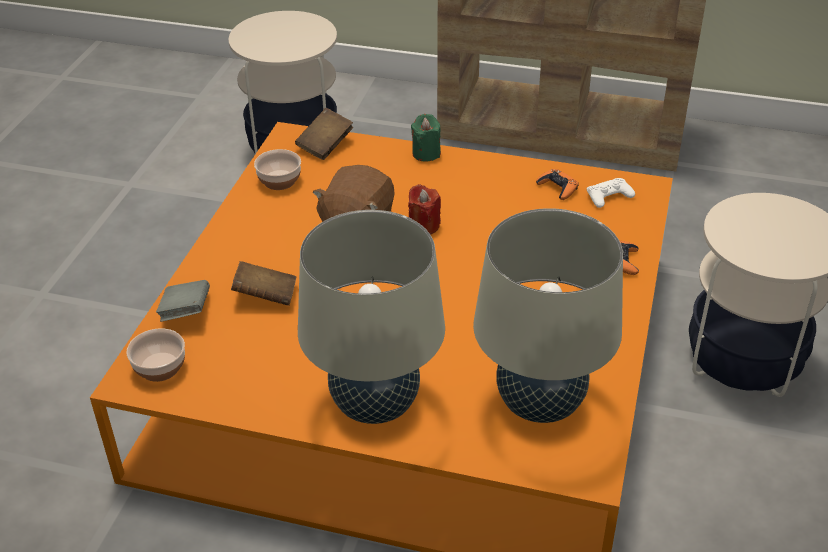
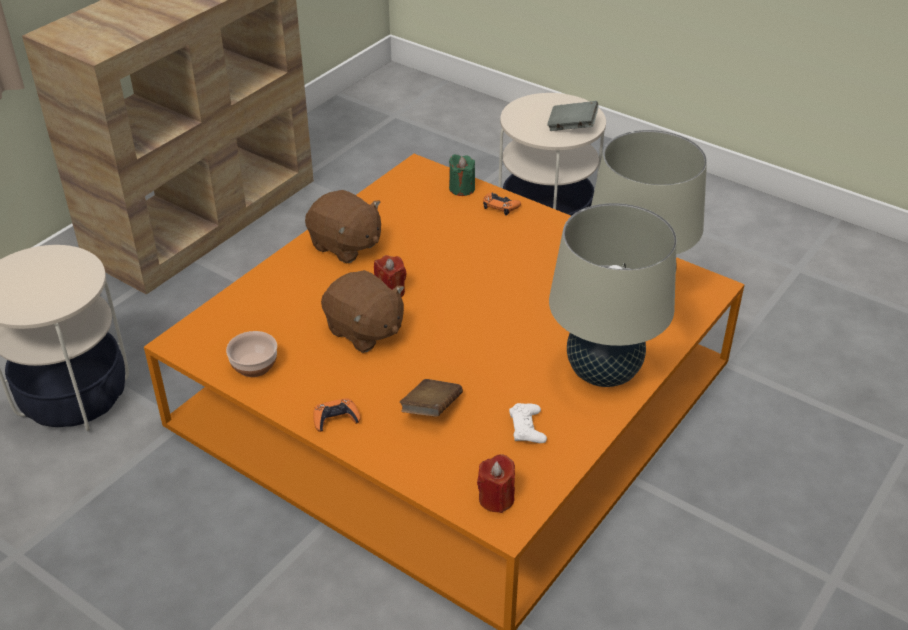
camera: 70 degrees left, 0 degrees up
bowl [126,328,185,382] -> red candle [477,454,515,513]
grey book [156,280,210,322] -> grey book moved to [547,101,599,131]
brown book [295,108,353,160] -> none
green candle [411,114,441,162] -> green candle moved to [449,154,475,196]
orange game controller [536,169,579,200] -> orange game controller moved to [313,398,361,432]
white game controller [587,178,635,208] -> white game controller moved to [509,403,547,443]
none -> brown plush toy [305,190,381,264]

